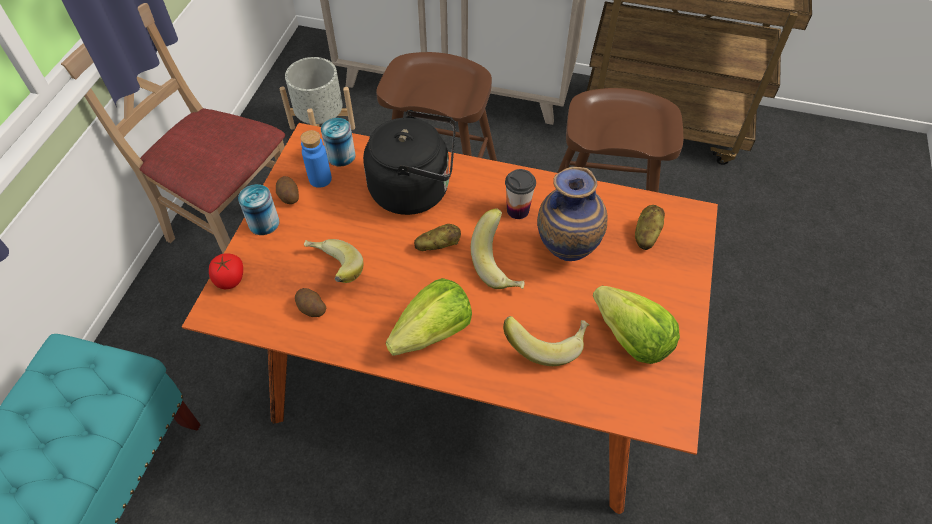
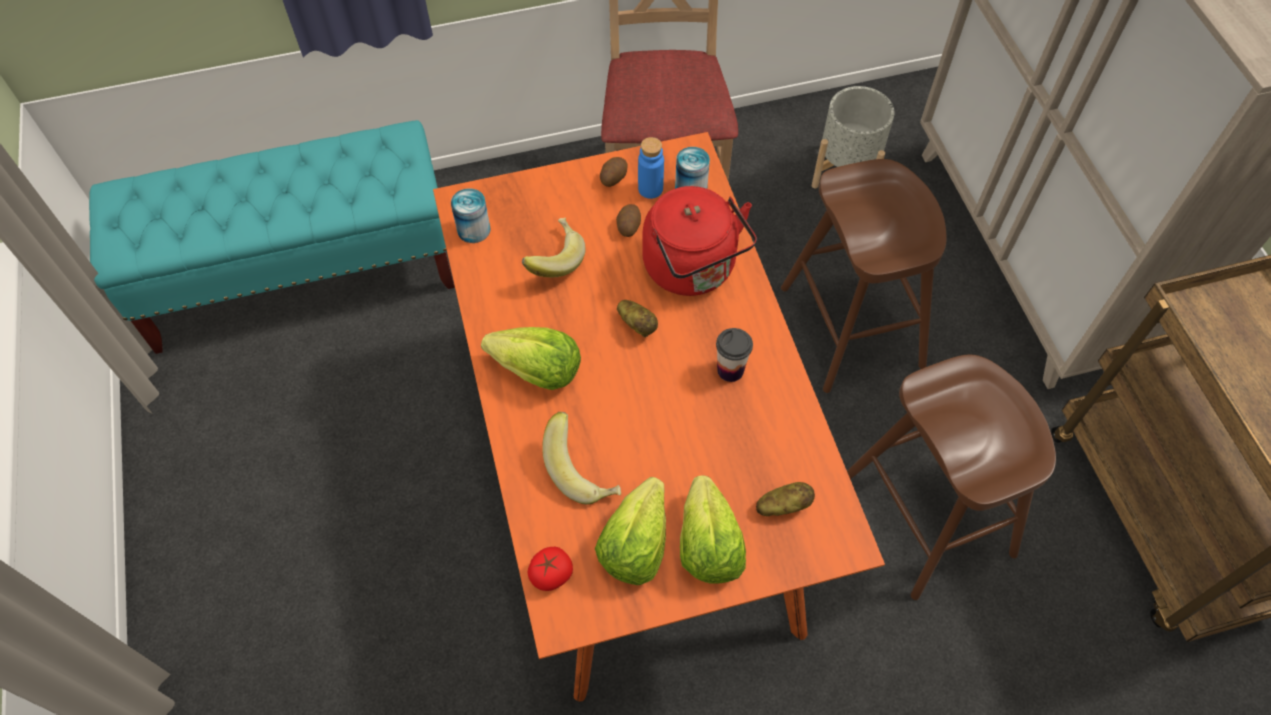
camera: 60 degrees right, 5 degrees up
tomato [209,254,243,289] -> tomato moved to [528,547,573,591]
can [238,184,279,235] -> can moved to [451,188,491,243]
potato [295,288,326,317] -> potato moved to [616,204,641,237]
black kettle [363,110,456,215] -> red kettle [642,186,757,296]
banana [471,208,525,289] -> none
vase [537,167,608,261] -> none
none -> lettuce [680,476,746,584]

